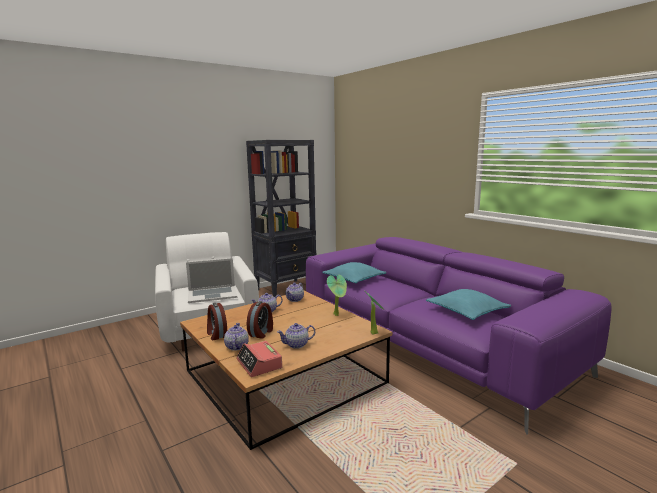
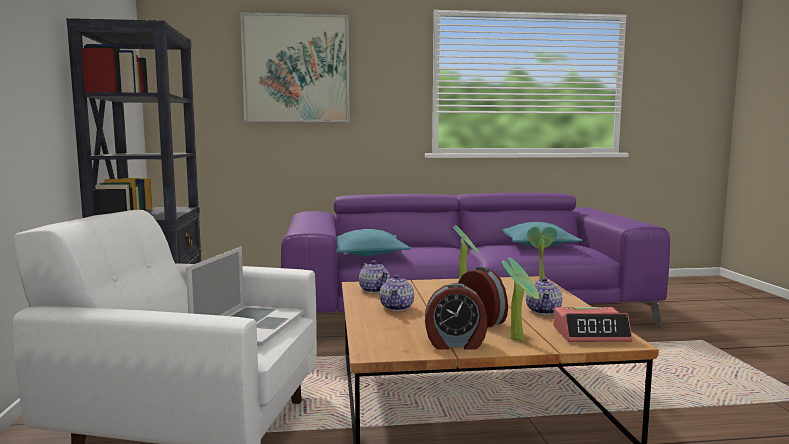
camera: 60 degrees left, 5 degrees down
teapot [224,323,249,351] -> potted plant [502,257,539,341]
none -> picture [240,12,350,122]

